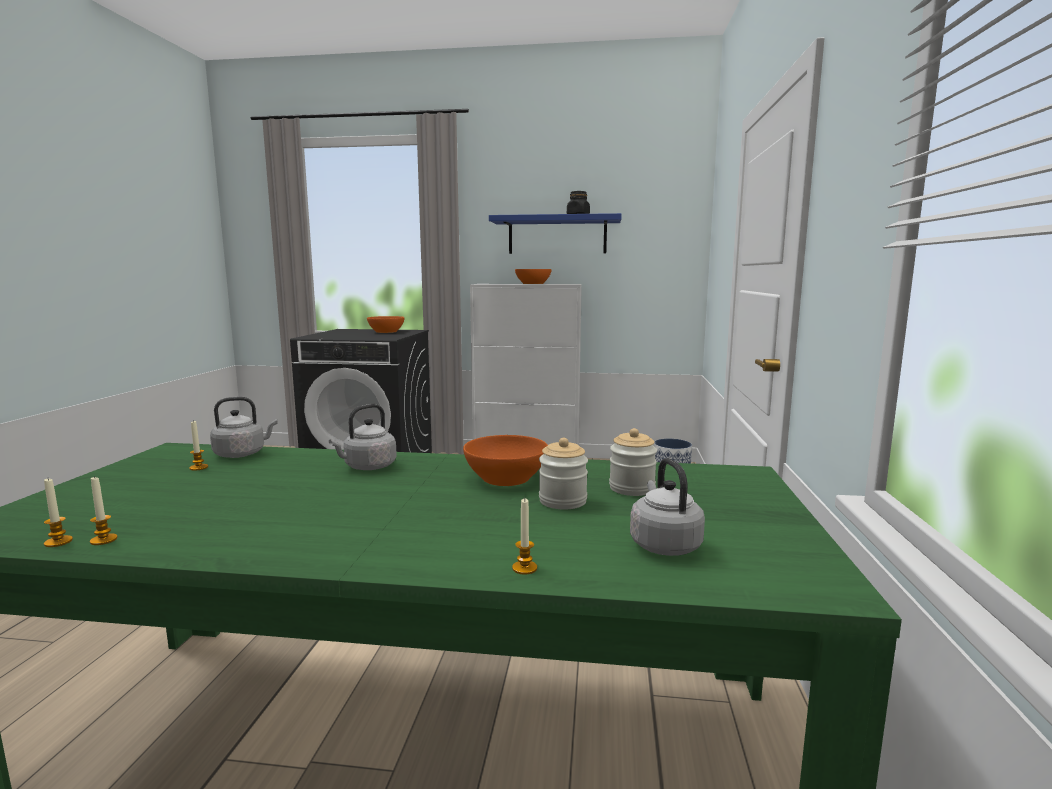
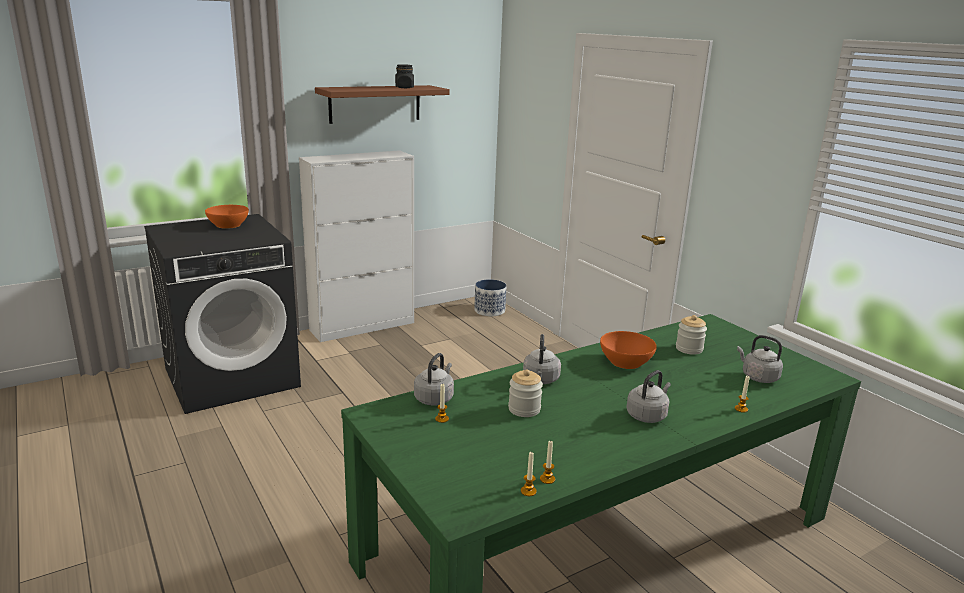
camera: 40 degrees left, 10 degrees up
blue shelf [489,213,622,254] -> brown shelf [315,85,450,124]
orange bowl [515,269,551,284] -> none
jar [539,438,588,509] -> jar moved to [508,369,543,417]
none -> grey kettle [626,370,671,423]

